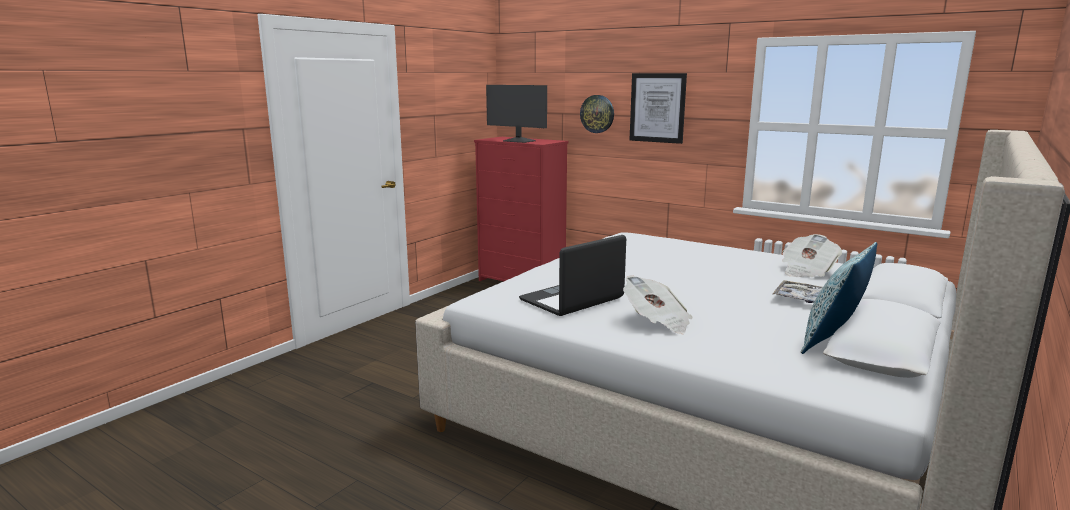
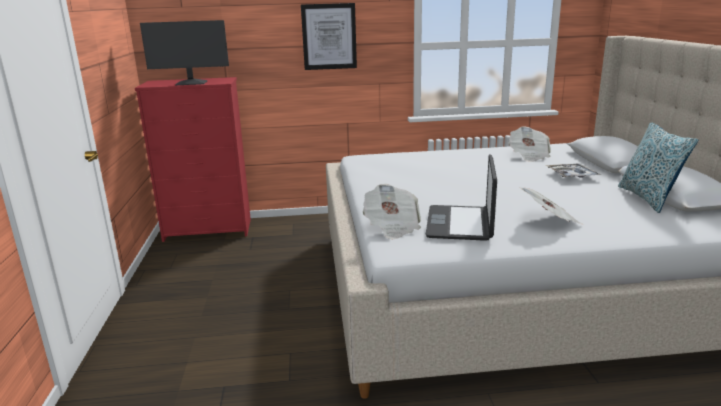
camera: 40 degrees left, 5 degrees up
wall clock [580,95,614,133] -> none
none -> newspaper [363,184,421,240]

